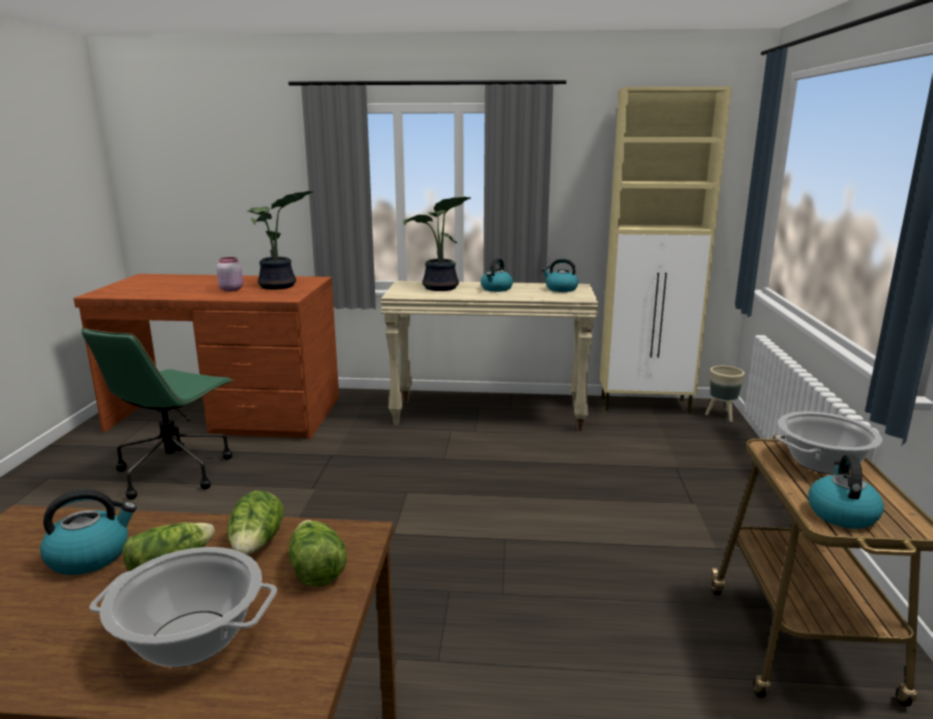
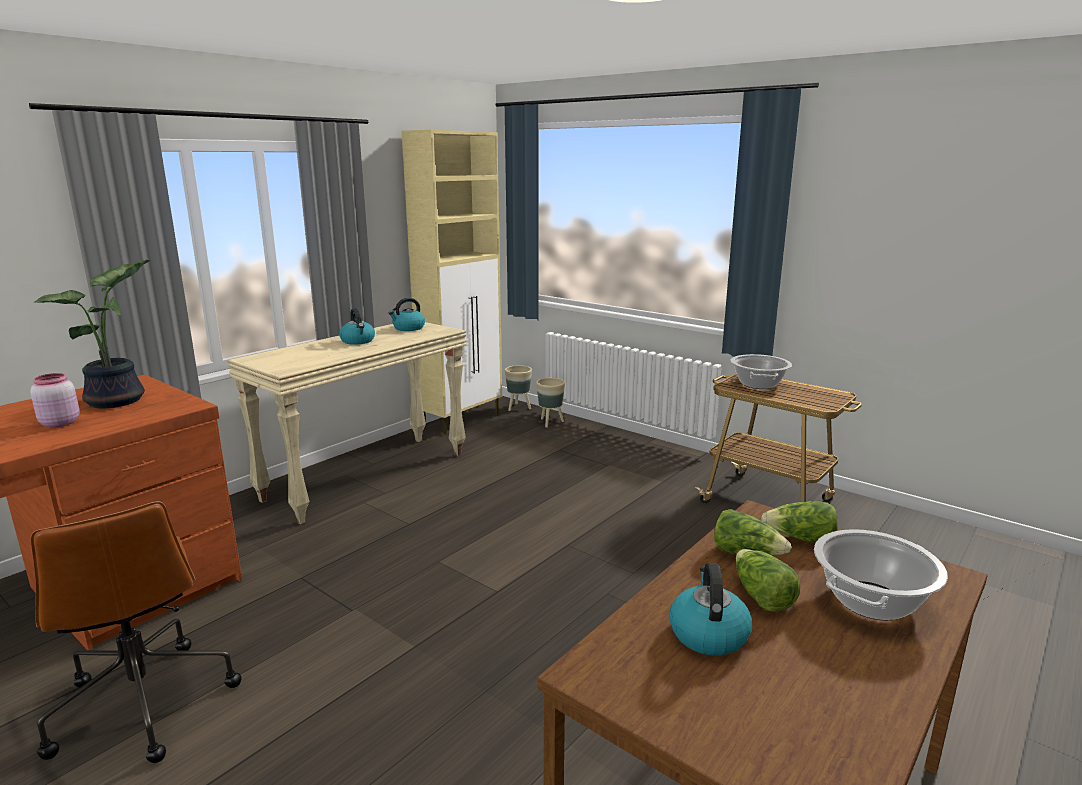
camera: 55 degrees left, 0 degrees up
green office chair [82,328,233,500] -> brown office chair [31,501,242,763]
potted plant [403,197,471,291] -> none
kettle [808,454,884,529] -> none
none -> beige planter [536,378,565,427]

